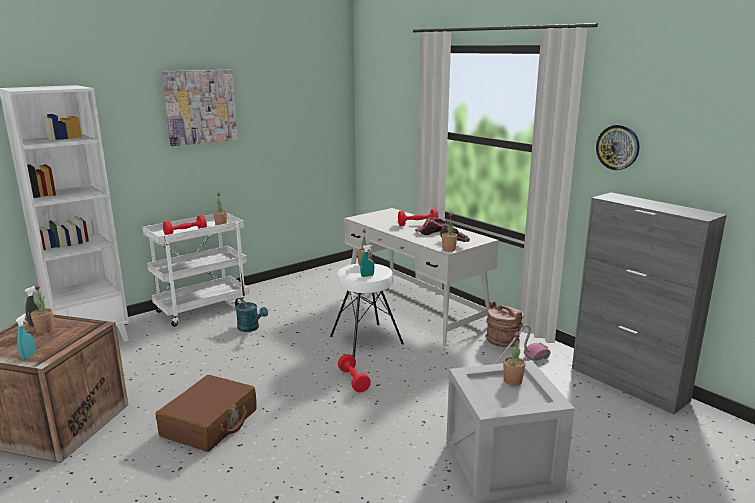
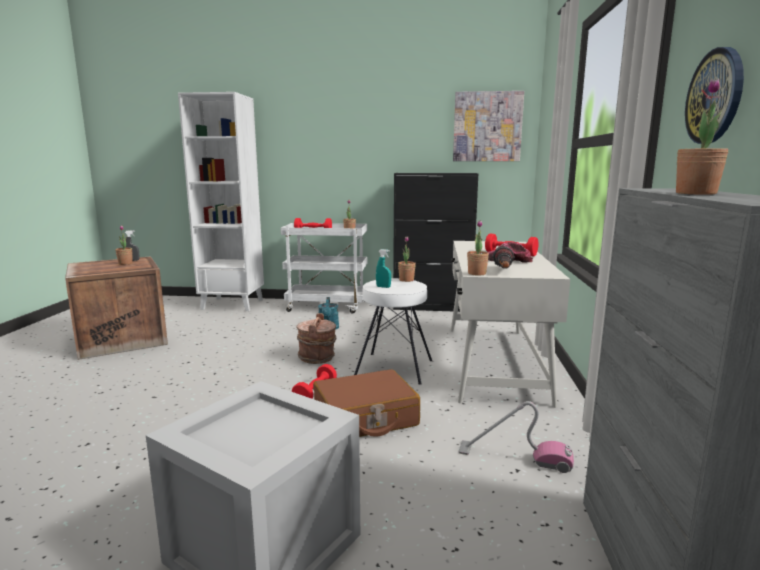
camera: 45 degrees right, 5 degrees down
turquoise spray bottle [16,314,35,360] -> none
brown suitcase [156,375,257,452] -> brown suitcase moved to [313,369,420,437]
picture [162,69,237,146] -> picture moved to [453,91,524,161]
brown bucket [485,301,524,347] -> brown bucket moved to [297,313,336,364]
potted plant [503,331,526,386] -> potted plant moved to [676,79,729,195]
none -> black cabinet [393,173,478,312]

